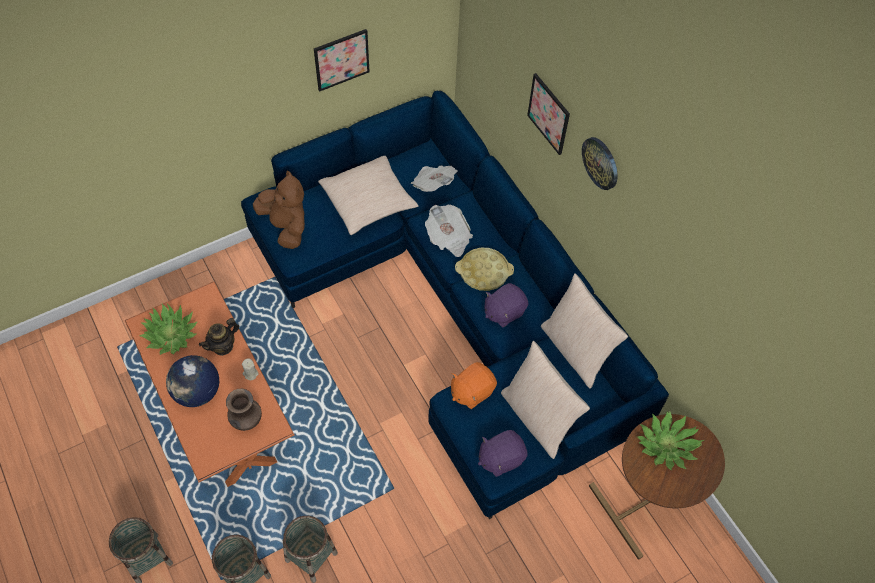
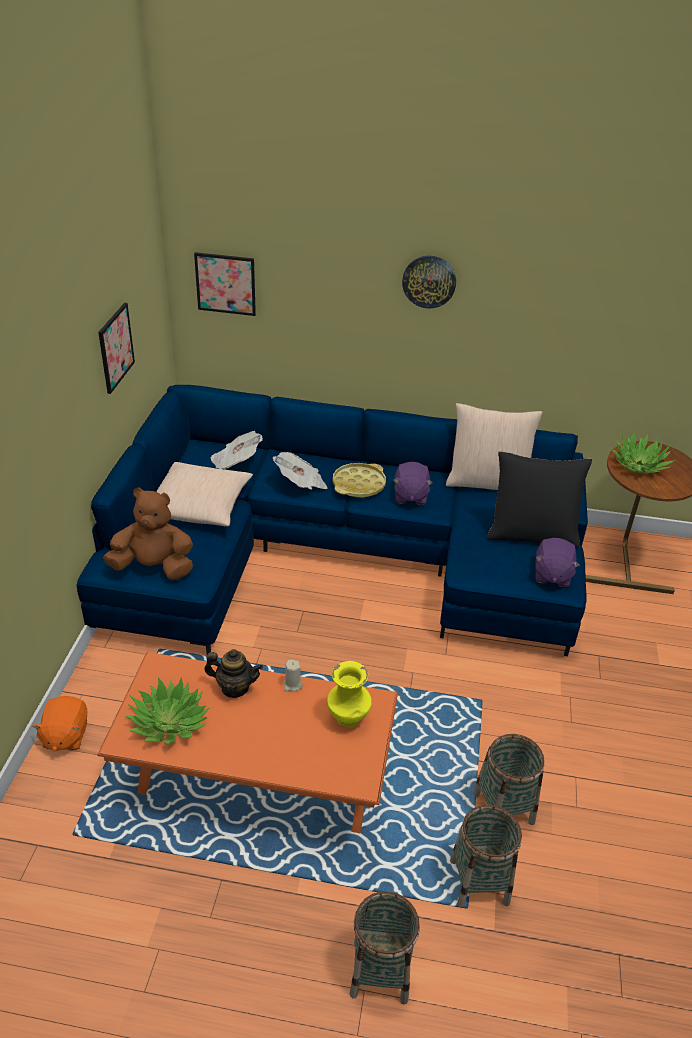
camera: 50 degrees left, 20 degrees down
globe [166,355,219,407] -> none
teapot [199,318,239,356] -> teapot turned 75 degrees counterclockwise [204,649,263,698]
brown vase [226,389,262,431] -> yellow vase [327,661,372,728]
orange plush toy [451,362,497,409] -> orange plush toy moved to [32,696,87,752]
beige pillow [501,341,590,459] -> black pillow [487,451,592,547]
picture [527,73,570,155] -> picture moved to [194,252,256,316]

